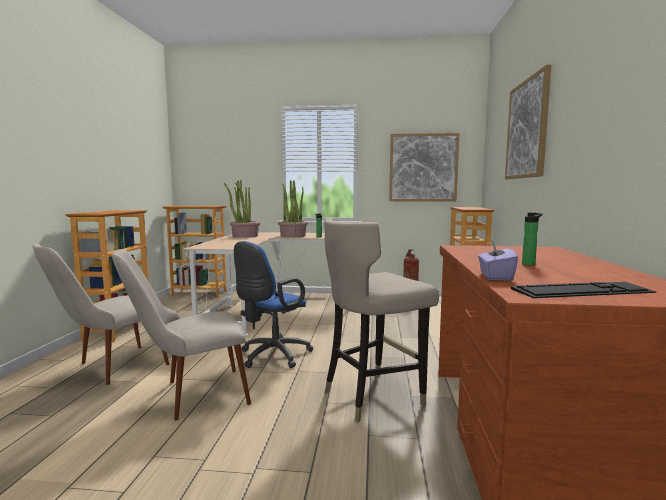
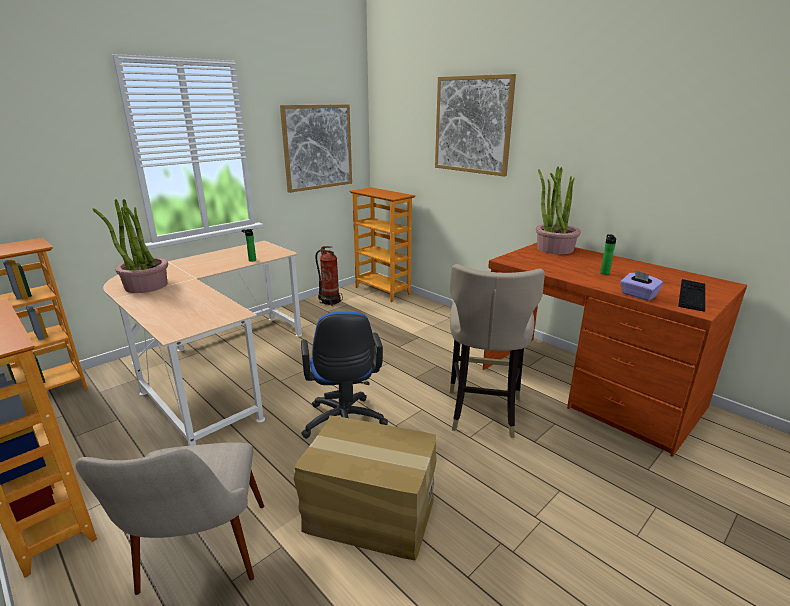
camera: 50 degrees left, 15 degrees up
beige chair [112,249,251,420] -> cardboard box [294,415,437,561]
potted plant [278,180,308,238] -> potted plant moved to [536,166,581,254]

